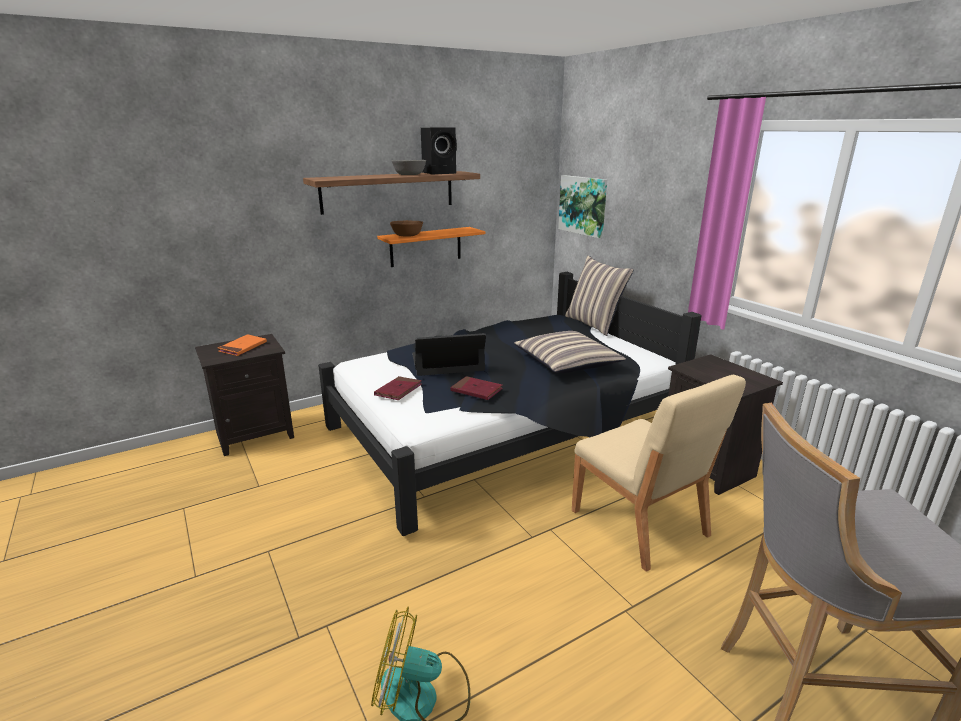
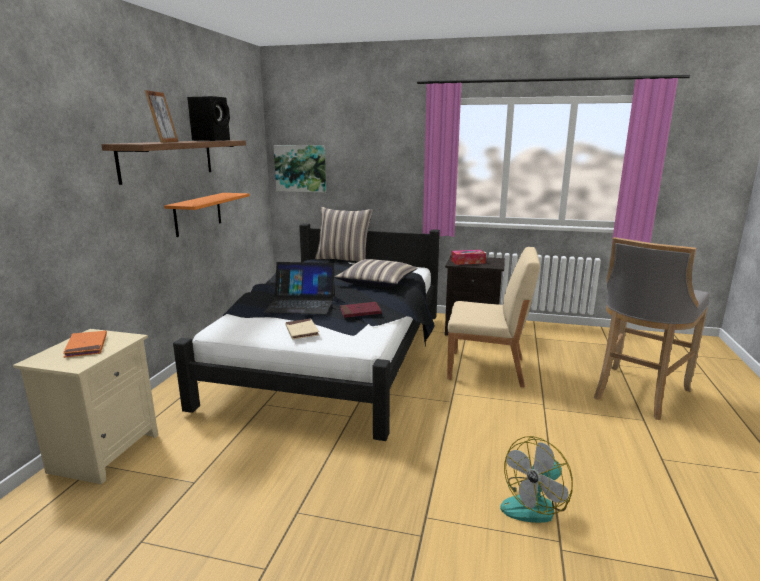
camera: 45 degrees left, 5 degrees down
black nightstand [195,334,294,456] -> beige nightstand [13,329,158,484]
red book [374,376,422,400] -> beige book [285,318,319,340]
brown bowl [390,220,423,237] -> none
grey bowl [392,160,426,175] -> none
laptop [412,333,486,376] -> laptop turned 120 degrees counterclockwise [264,262,335,314]
none -> picture frame [144,90,179,143]
none -> tissue box [451,250,486,265]

